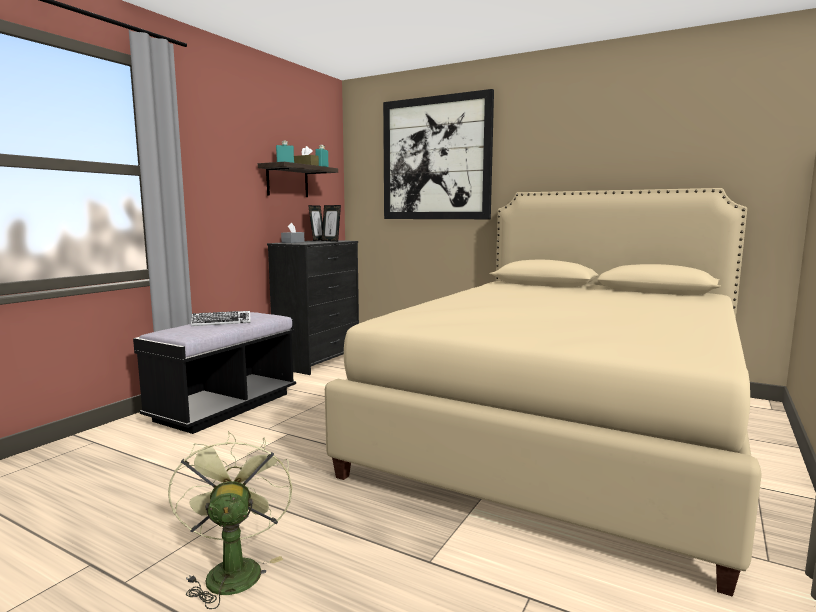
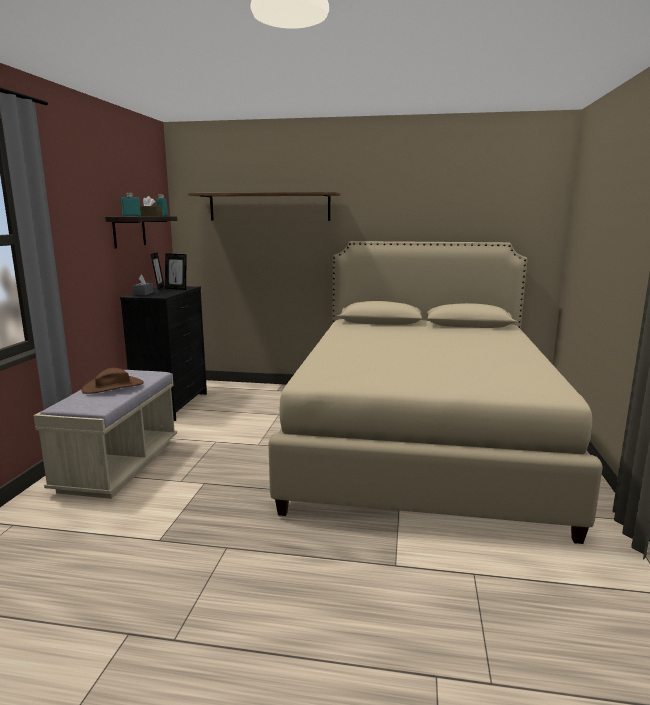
camera: 20 degrees left, 5 degrees up
black bench [133,312,296,434] -> beige bench [34,370,177,499]
green fan [168,431,292,609] -> none
keyboard [191,311,251,326] -> brown hat [82,368,144,394]
picture [383,89,494,219] -> shelf [188,192,340,221]

